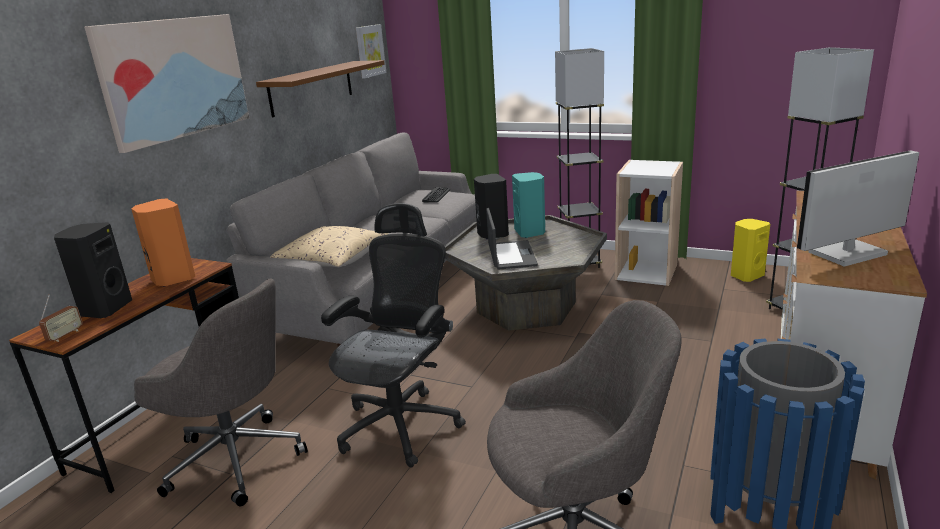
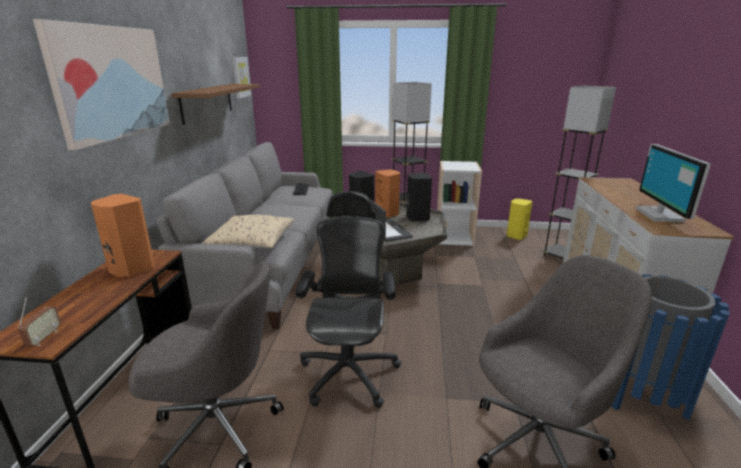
camera: 20 degrees left, 0 degrees up
black speaker [54,222,132,318] -> black speaker moved to [406,172,432,221]
turquoise speaker [512,172,545,238] -> orange speaker [375,169,400,218]
monitor [797,150,919,267] -> monitor turned 45 degrees counterclockwise [635,144,711,222]

